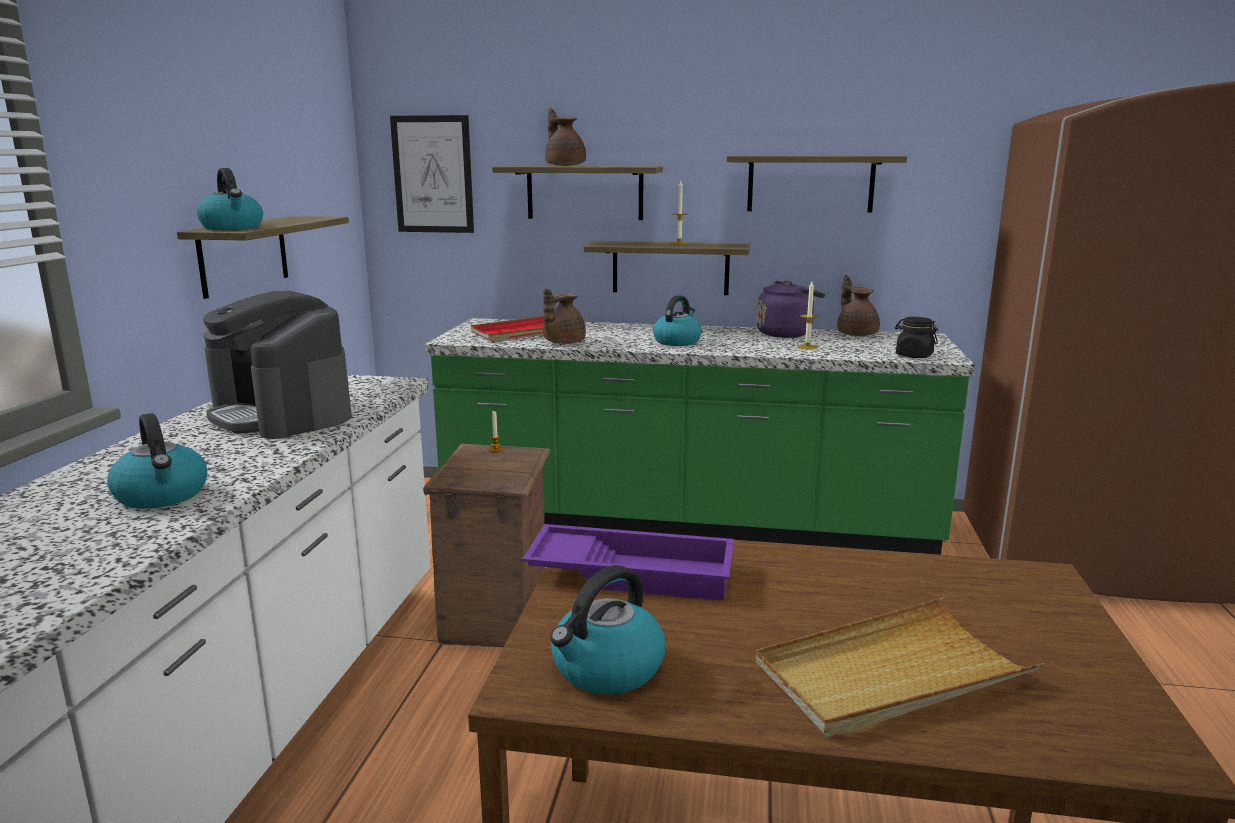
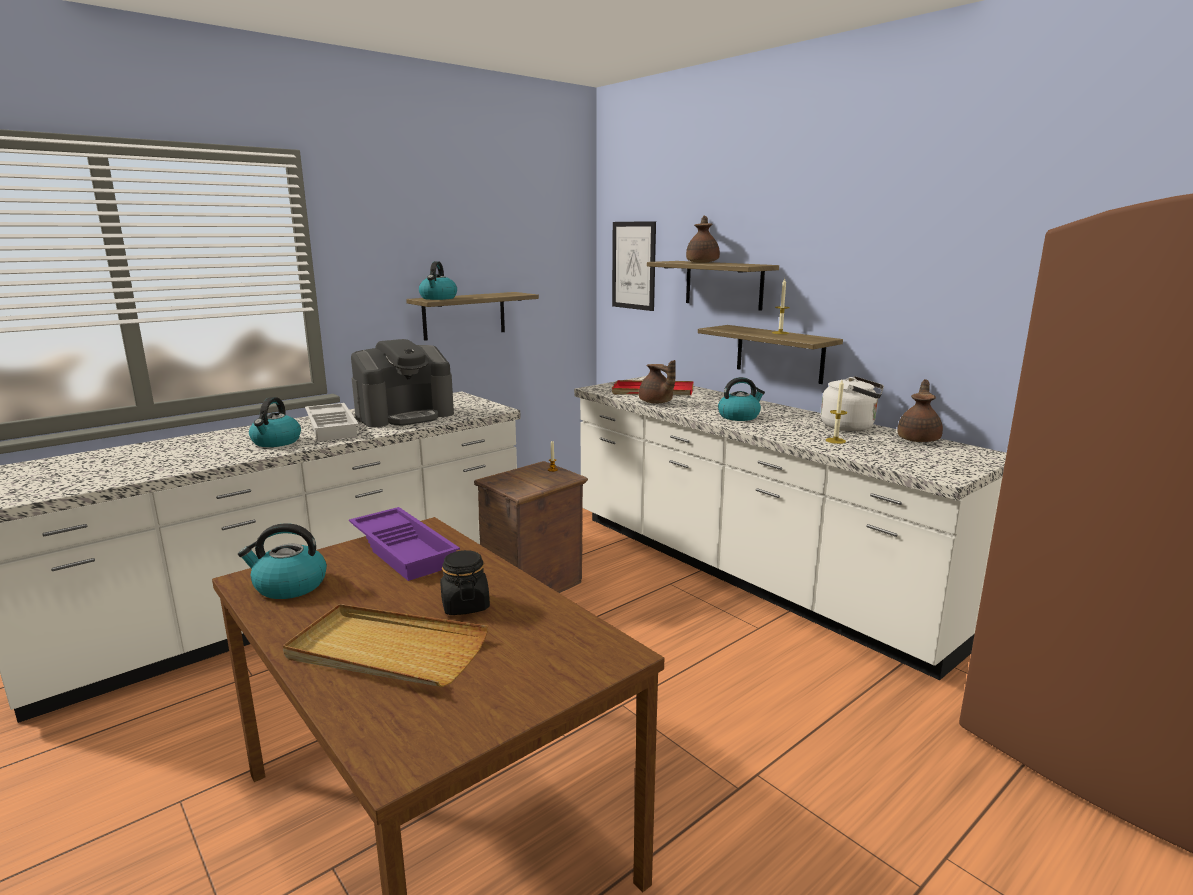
camera: 40 degrees right, 0 degrees up
coffee machine [203,291,352,439] -> coffee machine turned 120 degrees counterclockwise [351,339,454,427]
green counter [425,318,975,555] -> white counter [574,376,1007,680]
brown teapot [543,289,586,344] -> brown teapot turned 105 degrees counterclockwise [639,360,676,403]
shelf [727,156,907,213] -> none
purple kettle [757,281,825,338] -> white kettle [821,376,884,431]
black jar [895,317,938,358] -> black jar moved to [440,550,490,615]
none -> white tray [305,403,359,441]

